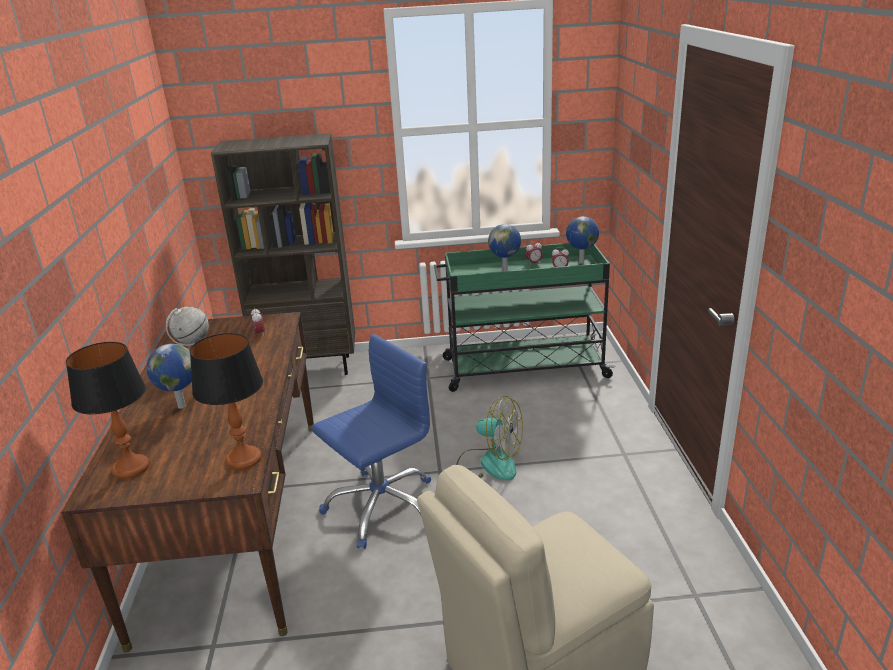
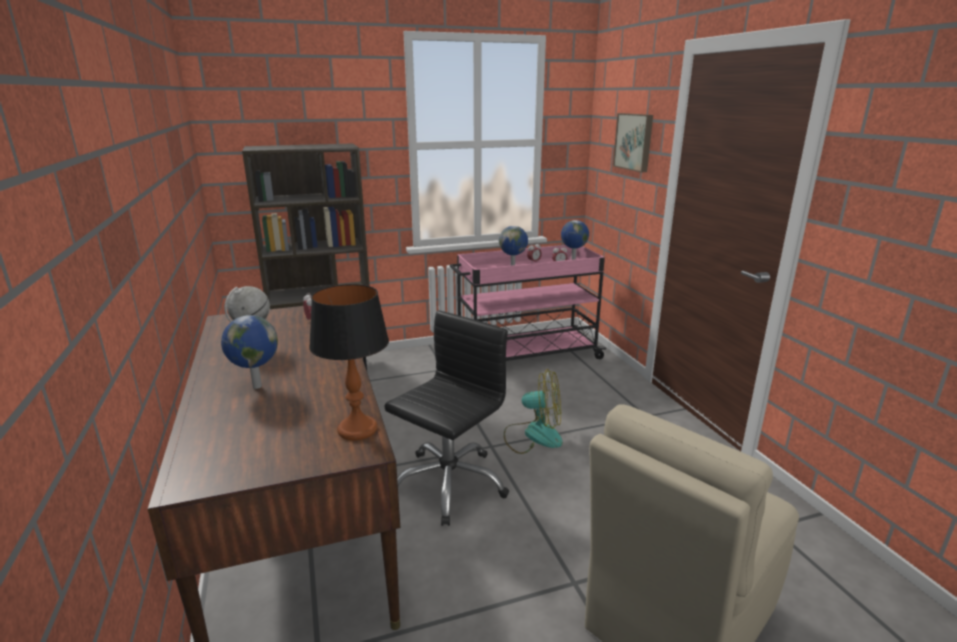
camera: 15 degrees left, 5 degrees down
table lamp [66,342,150,479] -> none
blue office chair [312,334,431,549] -> black office chair [385,310,509,526]
green cart [434,243,615,392] -> pink cart [450,245,606,360]
none -> picture [613,113,653,172]

